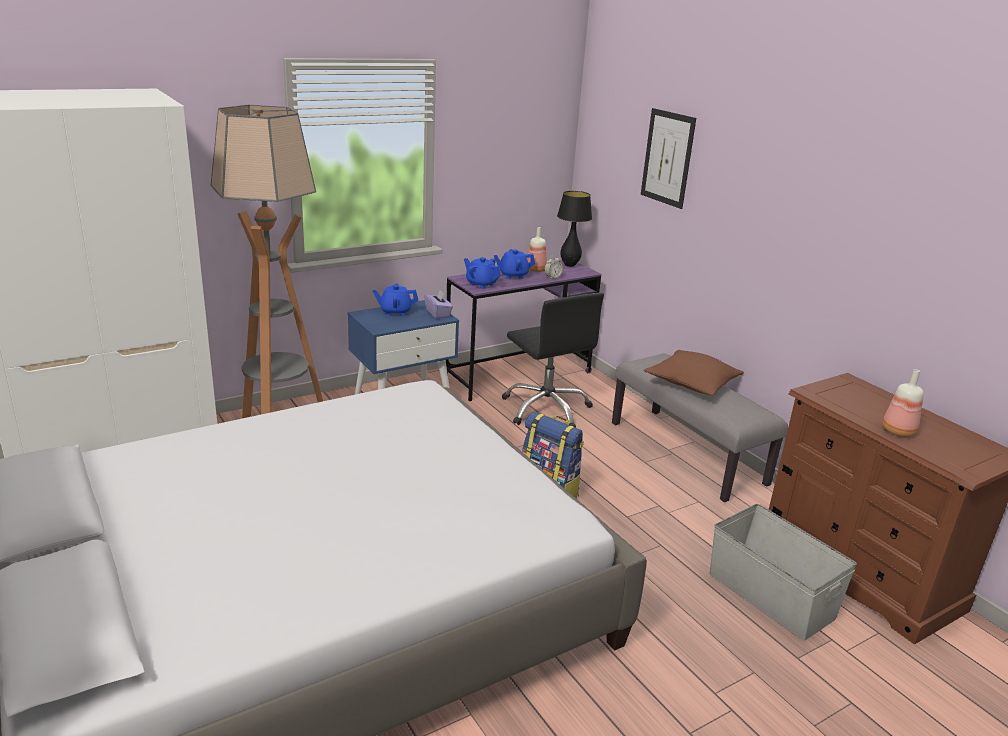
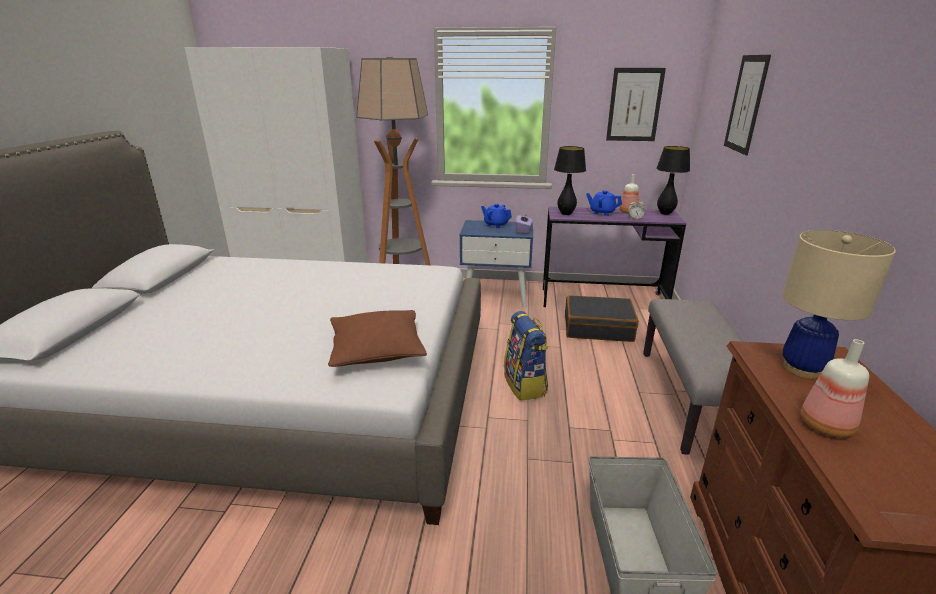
camera: 40 degrees right, 0 degrees up
blue teapot [464,257,501,289] -> black table lamp [554,146,586,215]
black office chair [502,293,604,428] -> black suitcase [565,295,639,342]
brown pillow [644,350,744,396] -> brown pillow moved to [328,310,427,367]
none -> picture [606,68,666,141]
none -> beige table lamp [782,230,896,379]

